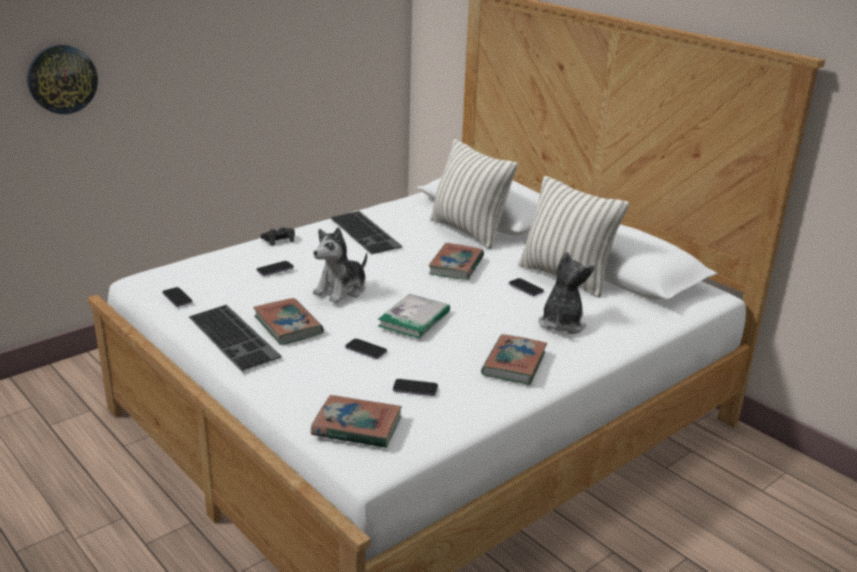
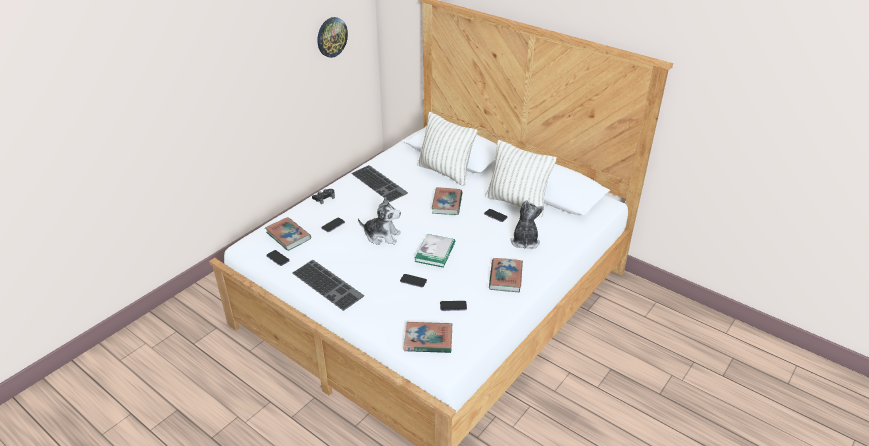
camera: 10 degrees left, 10 degrees up
wall clock [27,45,98,114] -> wall clock moved to [317,17,348,58]
book [253,298,324,345] -> book moved to [265,217,311,251]
plush toy [313,227,367,303] -> plush toy turned 105 degrees counterclockwise [358,197,401,245]

